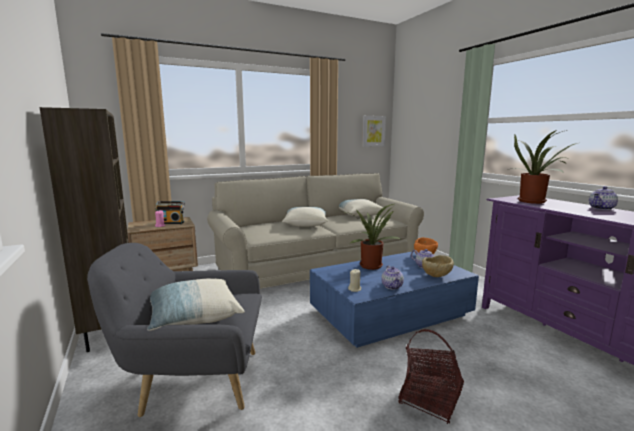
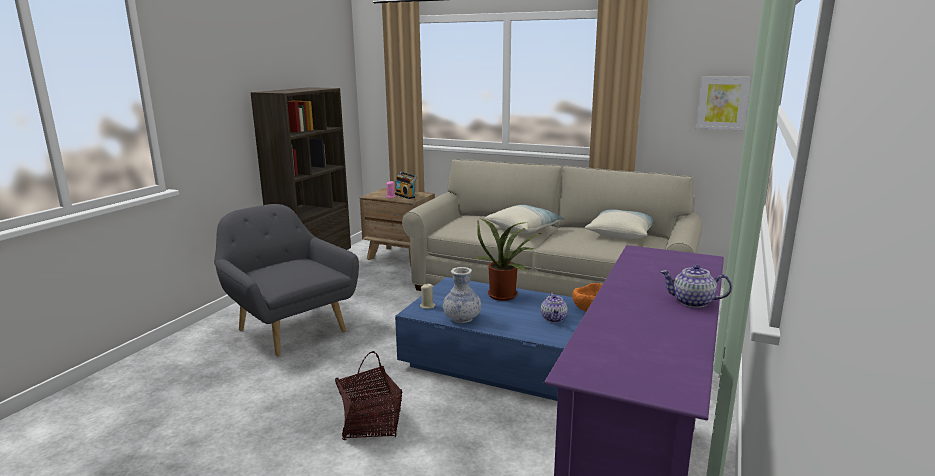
camera: 50 degrees right, 5 degrees up
pillow [147,278,245,331] -> none
teapot [381,265,404,290] -> vase [443,267,481,323]
beige bowl [422,255,454,277] -> none
potted plant [507,130,578,204] -> none

